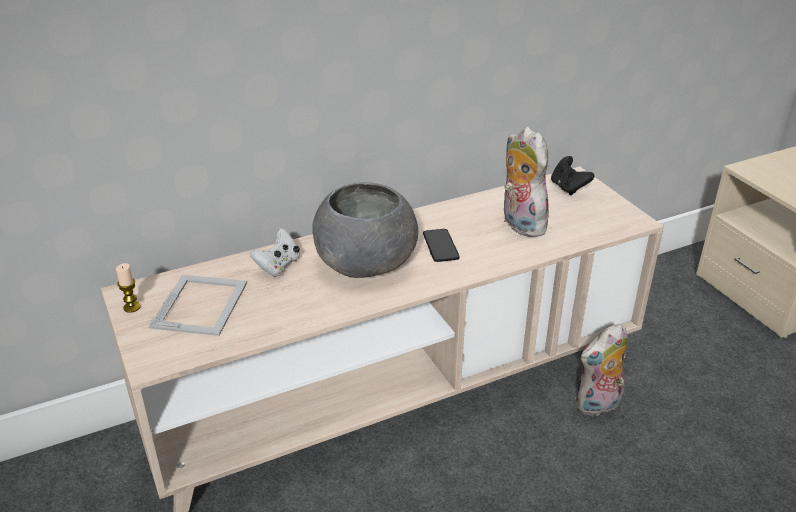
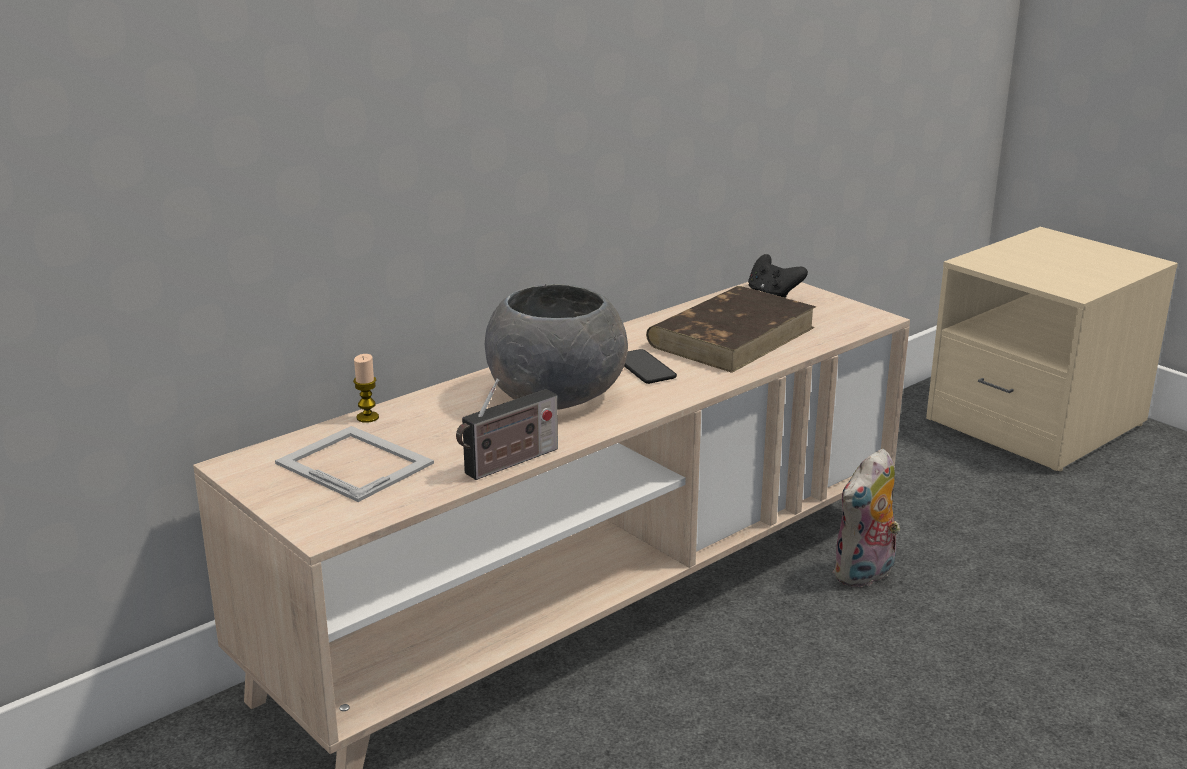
camera: 15 degrees left, 10 degrees down
candle [116,263,141,313] -> candle moved to [353,354,379,423]
picture frame [149,275,247,336] -> picture frame turned 45 degrees counterclockwise [275,426,434,502]
white game controller [250,228,300,276] -> none
plush toy [504,127,549,237] -> brown book [646,286,816,373]
none -> radio [456,379,558,480]

